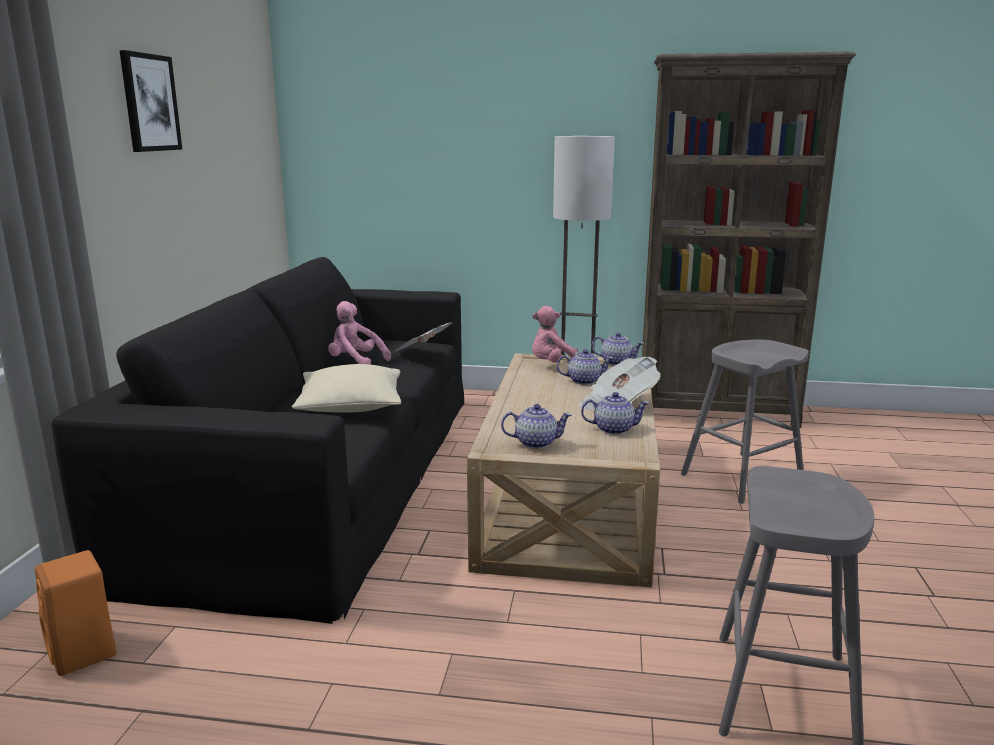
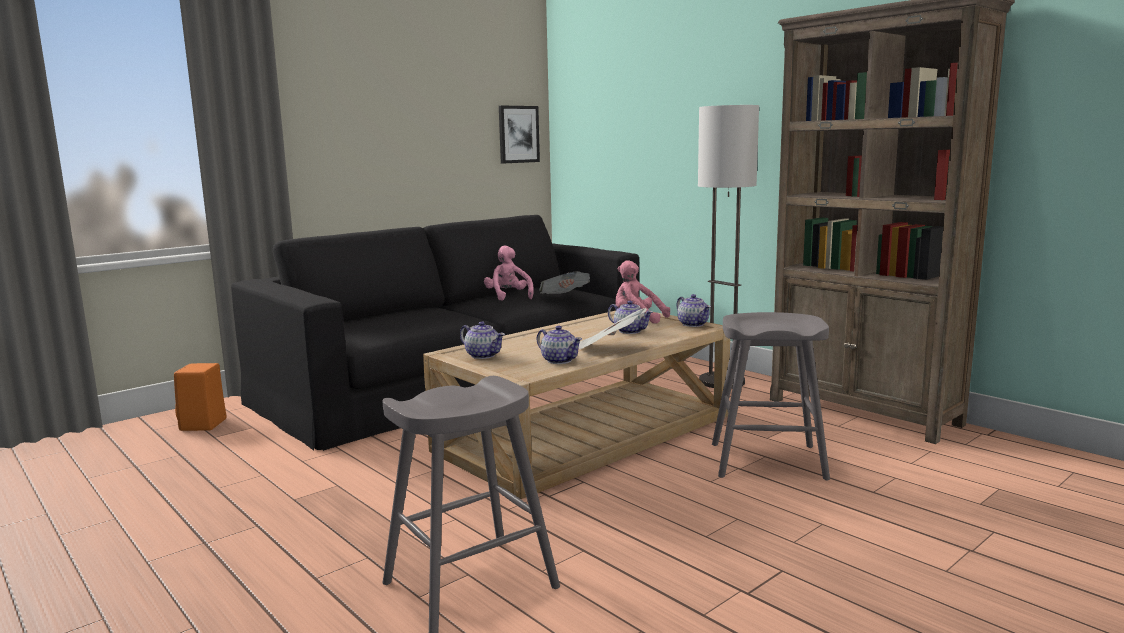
camera: 40 degrees right, 5 degrees down
picture [119,50,183,152] -> picture moved to [499,106,540,164]
beige pillow [292,364,401,413] -> none

